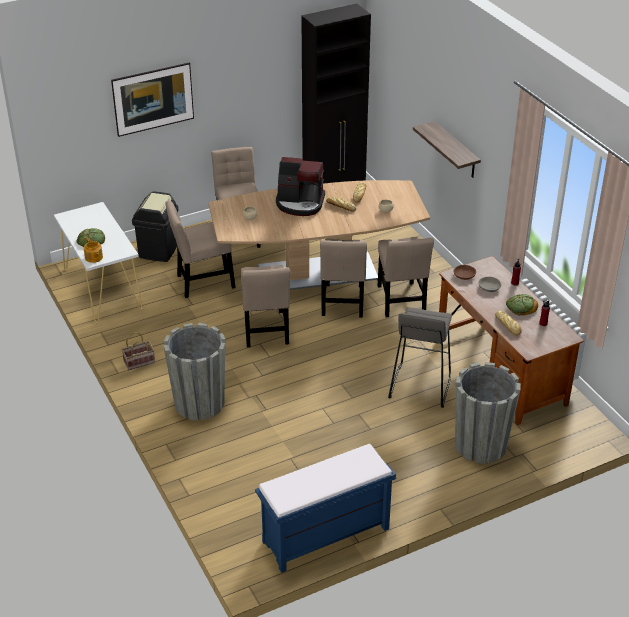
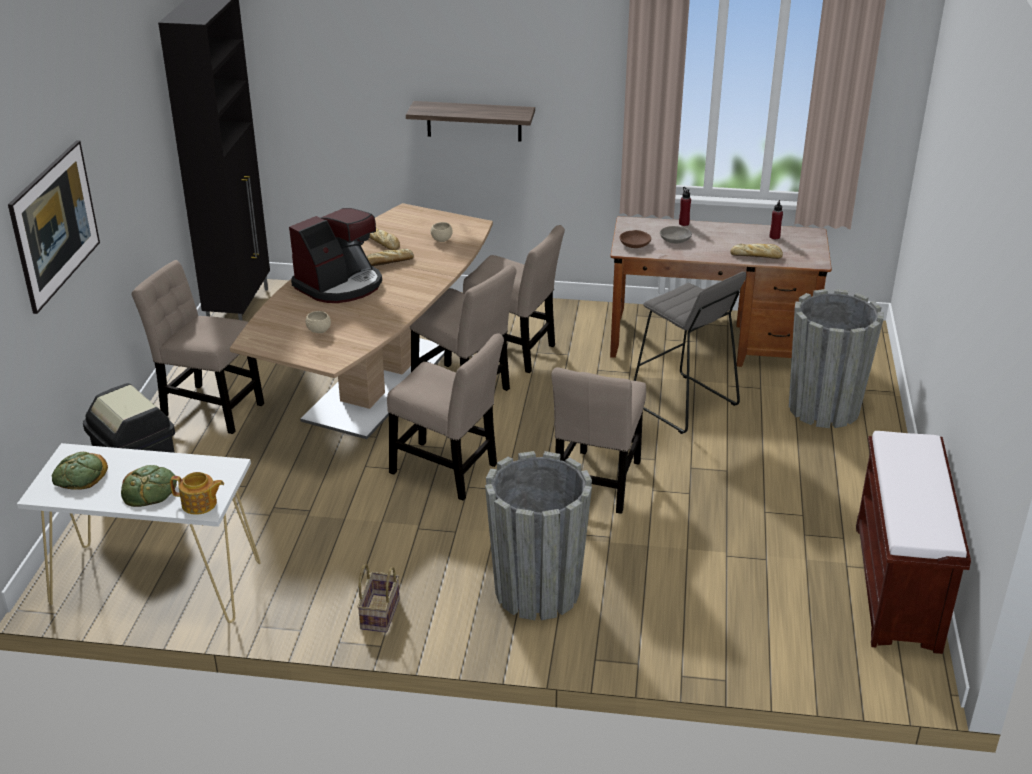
camera: 55 degrees left, 5 degrees down
beige chair [165,201,236,298] -> beige chair moved to [551,367,646,514]
blue bench [255,444,396,573] -> brown bench [856,431,971,654]
bread [506,294,538,315] -> bread moved to [52,452,108,489]

